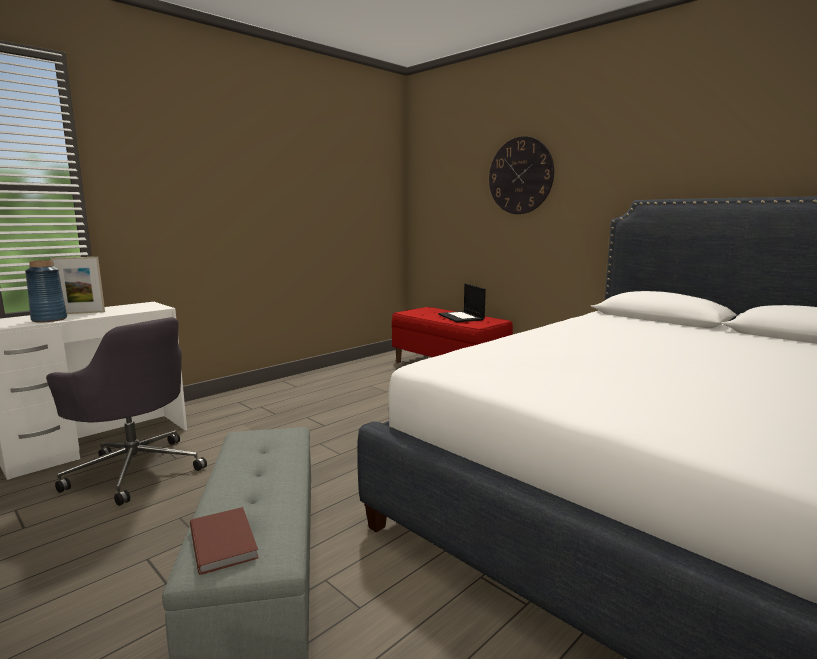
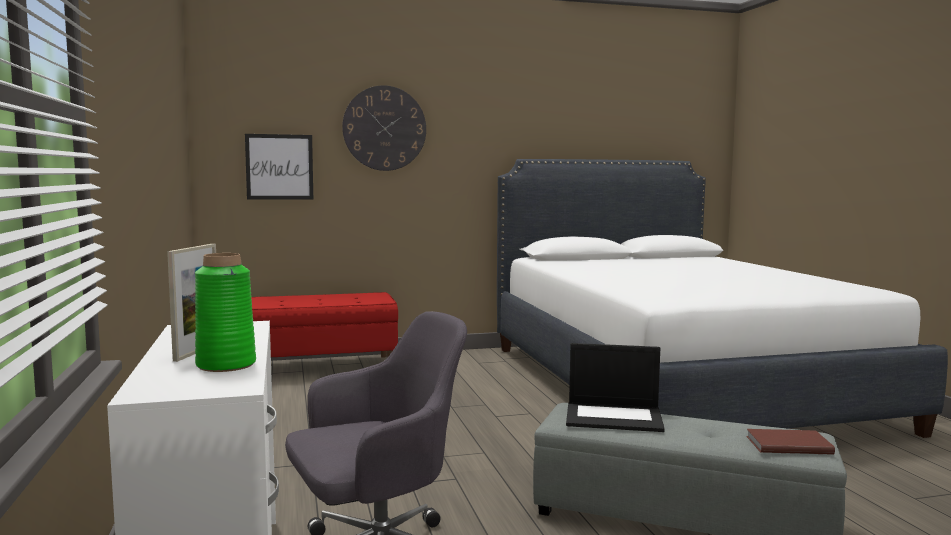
camera: 60 degrees left, 5 degrees down
blue vase [25,260,67,323] -> green vase [195,253,256,372]
laptop [438,283,486,322] -> laptop moved to [566,343,665,432]
none -> picture [245,134,313,199]

